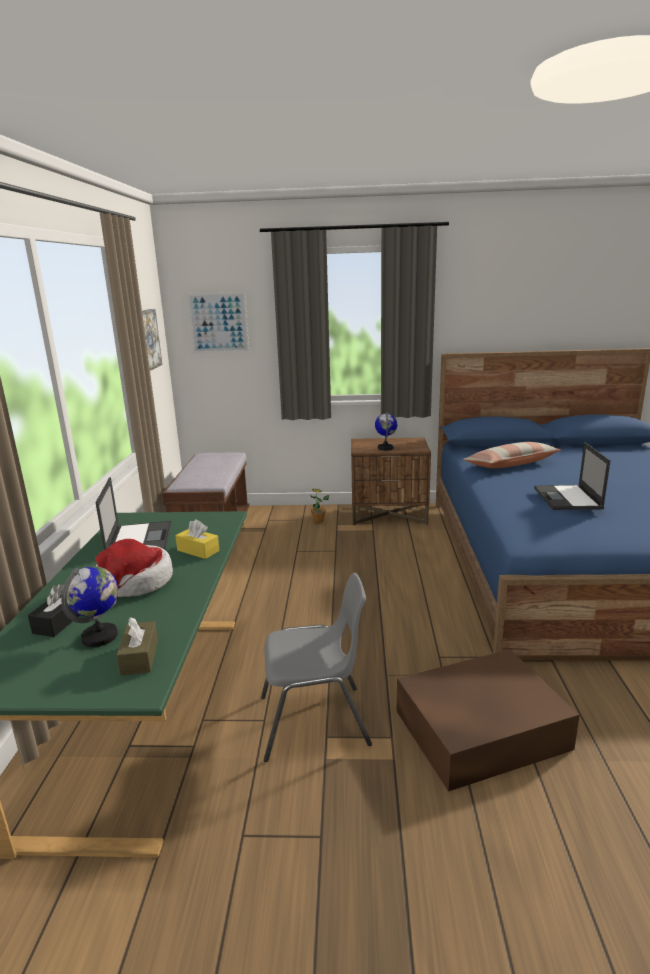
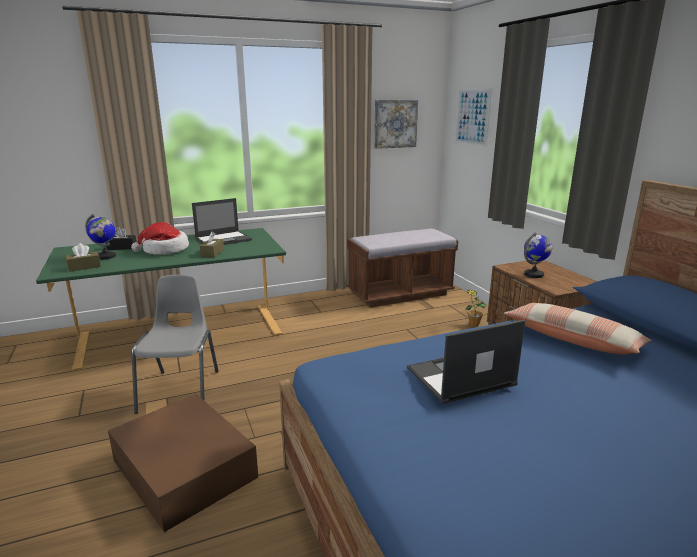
camera: 65 degrees right, 0 degrees up
yellow tissue box [175,520,220,559] -> brown tissue box [200,232,224,257]
grey chair [261,573,372,762] -> grey chair turned 150 degrees counterclockwise [132,275,219,414]

